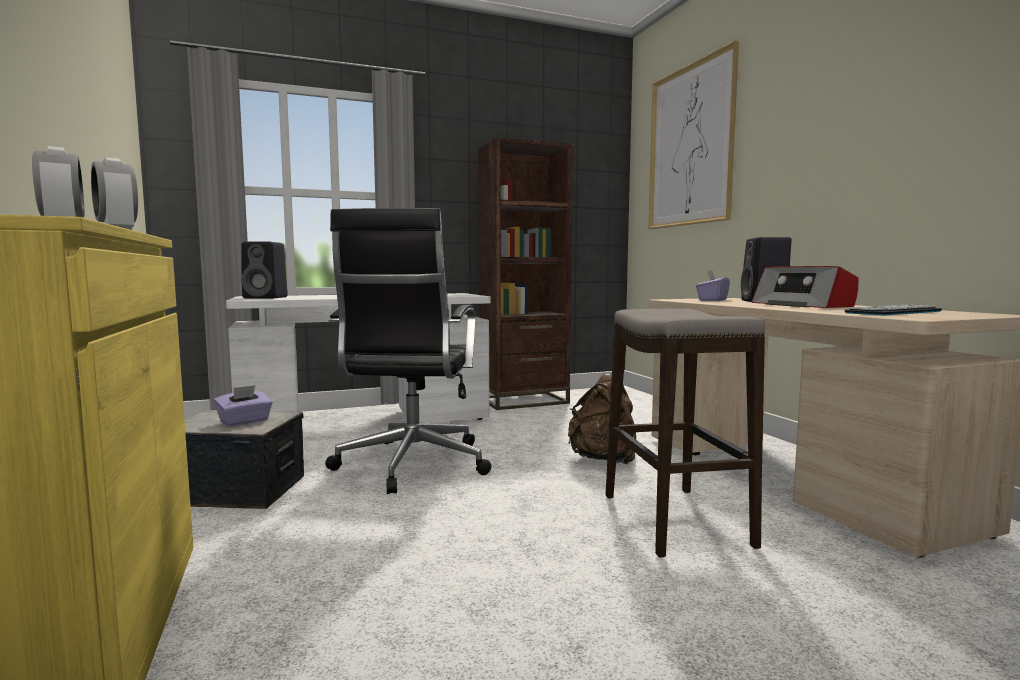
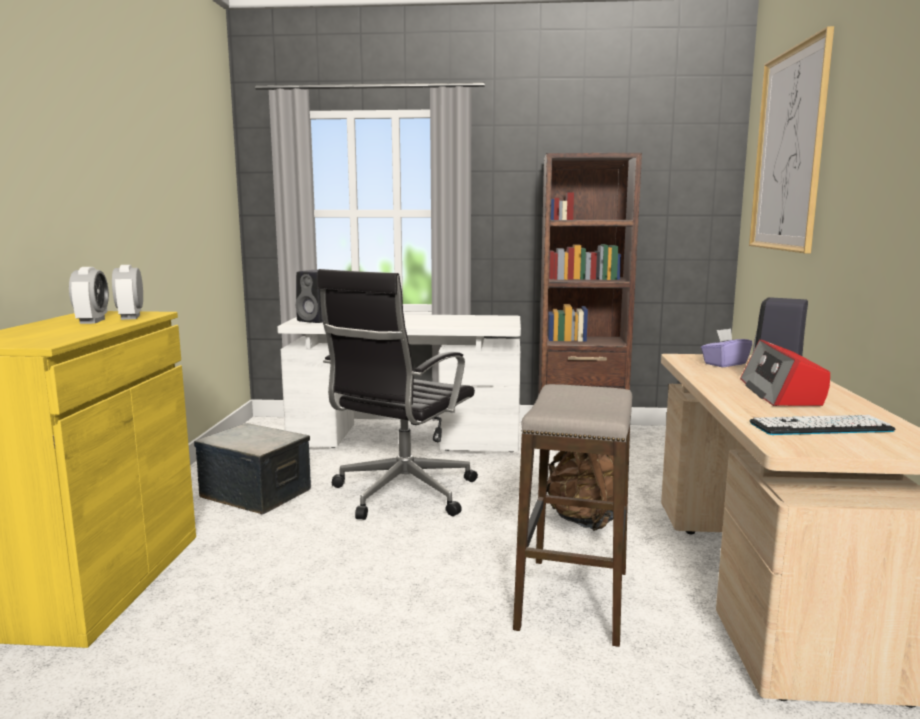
camera: 25 degrees right, 5 degrees up
purple tissue box [214,385,273,426] -> none

